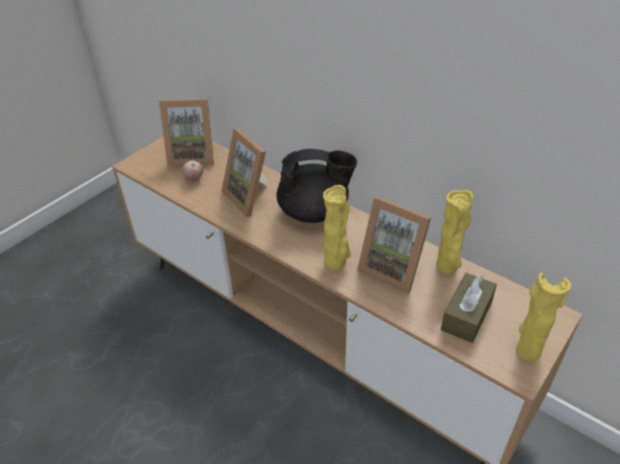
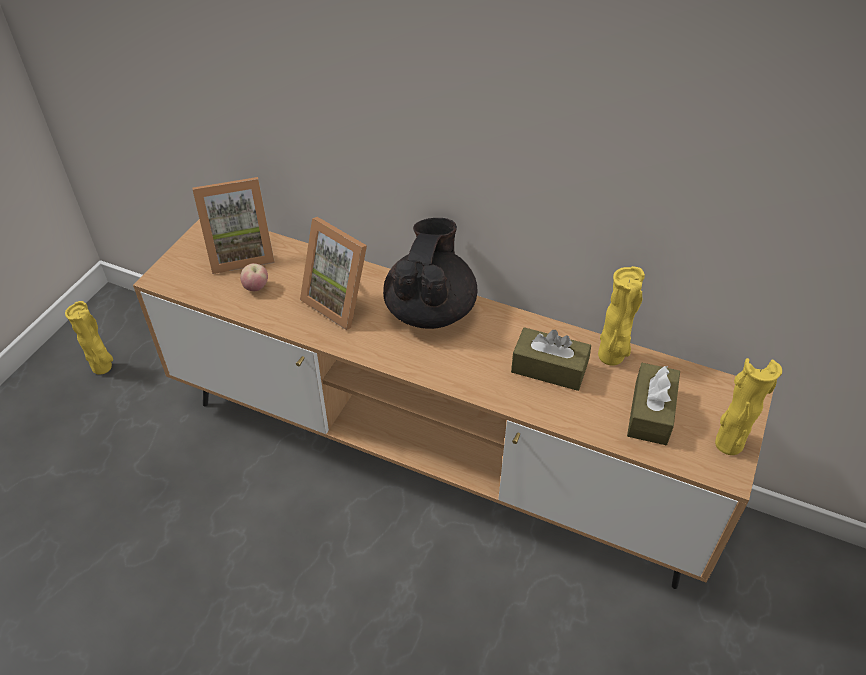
camera: 15 degrees left, 5 degrees up
black teapot [277,149,357,223] -> black teapot turned 60 degrees counterclockwise [383,218,477,329]
yellow vase [323,185,351,270] -> yellow vase moved to [65,301,113,375]
picture frame [357,196,431,294] -> brown tissue box [511,327,591,391]

